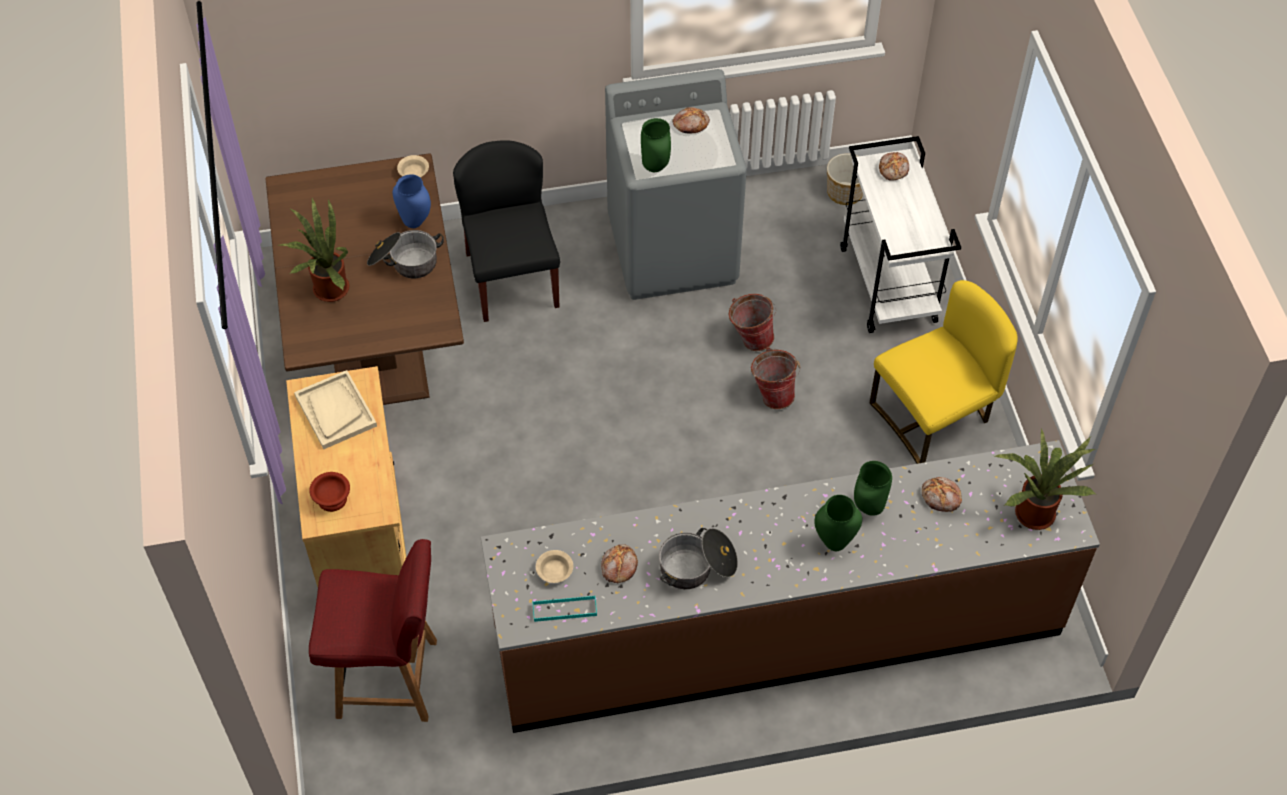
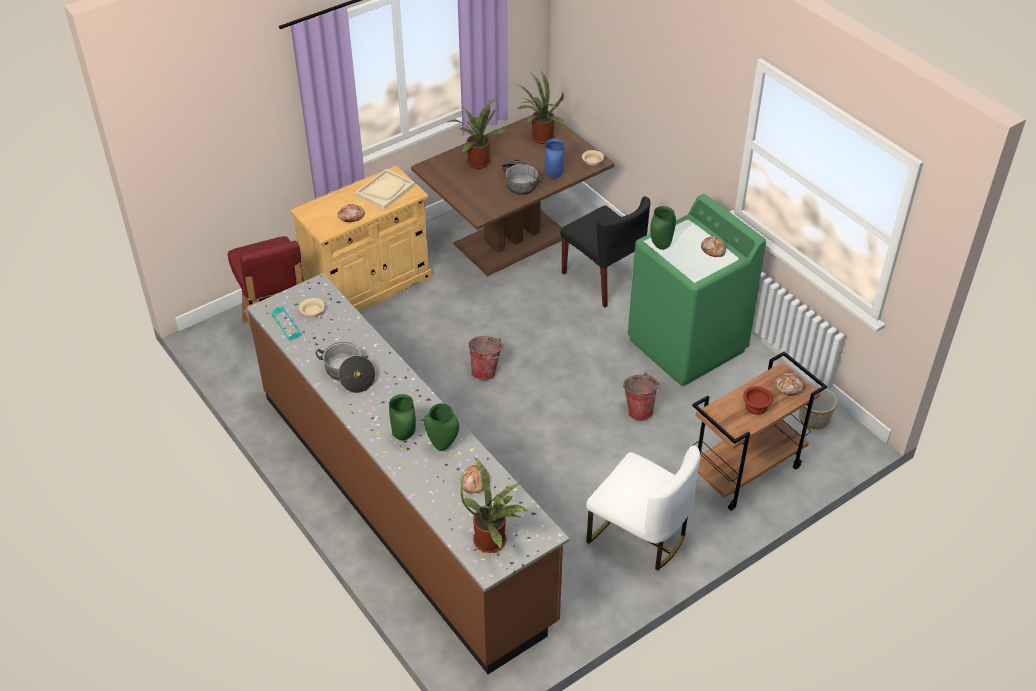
camera: 65 degrees right, 10 degrees down
brown bowl [309,472,350,512] -> brown bowl moved to [743,386,773,415]
black chair [453,140,560,322] -> black chair turned 90 degrees clockwise [560,197,650,308]
bread [601,544,638,583] -> bread moved to [338,204,365,222]
grey washing machine [605,69,747,300] -> green washing machine [628,194,766,386]
bucket [751,348,801,409] -> bucket moved to [469,336,504,380]
white cart [840,136,961,333] -> brown cart [692,351,827,511]
yellow chair [870,280,1018,464] -> white chair [586,445,700,571]
none -> potted plant [516,70,564,144]

